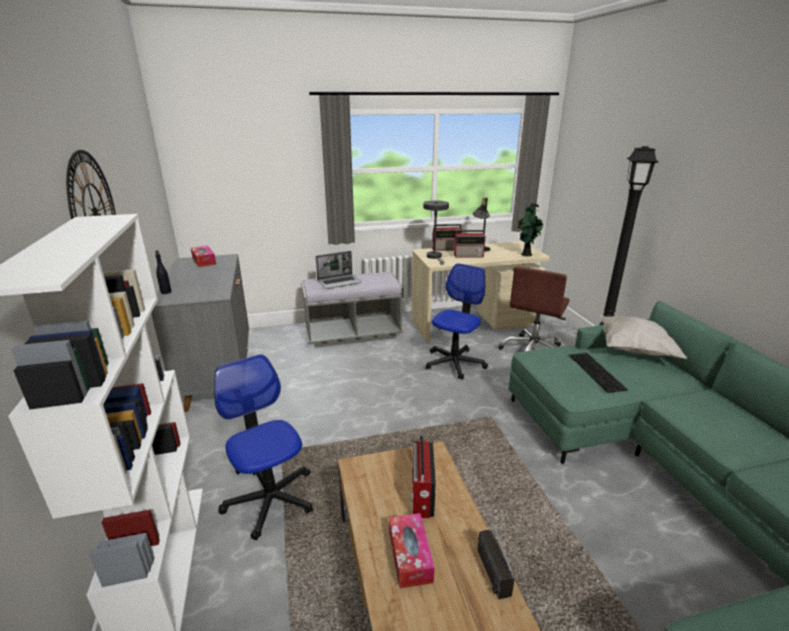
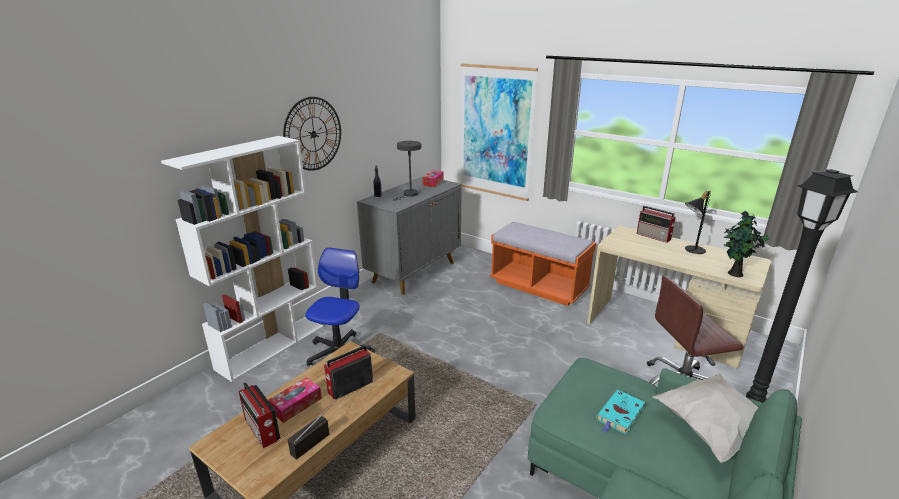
camera: 50 degrees right, 0 degrees up
grey bench [301,272,403,348] -> orange bench [490,222,596,306]
laptop [316,251,362,289] -> none
grey table lamp [423,200,449,265] -> grey table lamp moved to [393,141,421,201]
office chair [426,263,488,380] -> none
radio [454,230,486,258] -> radio moved to [239,382,280,448]
keyboard [569,353,628,393] -> turquoise book [596,390,645,434]
none -> picture [461,63,538,201]

